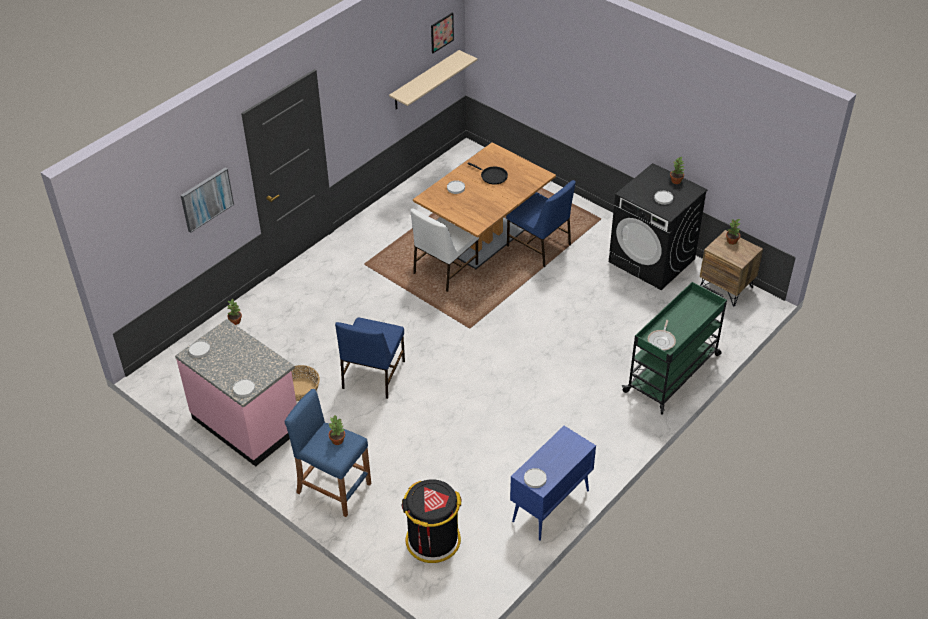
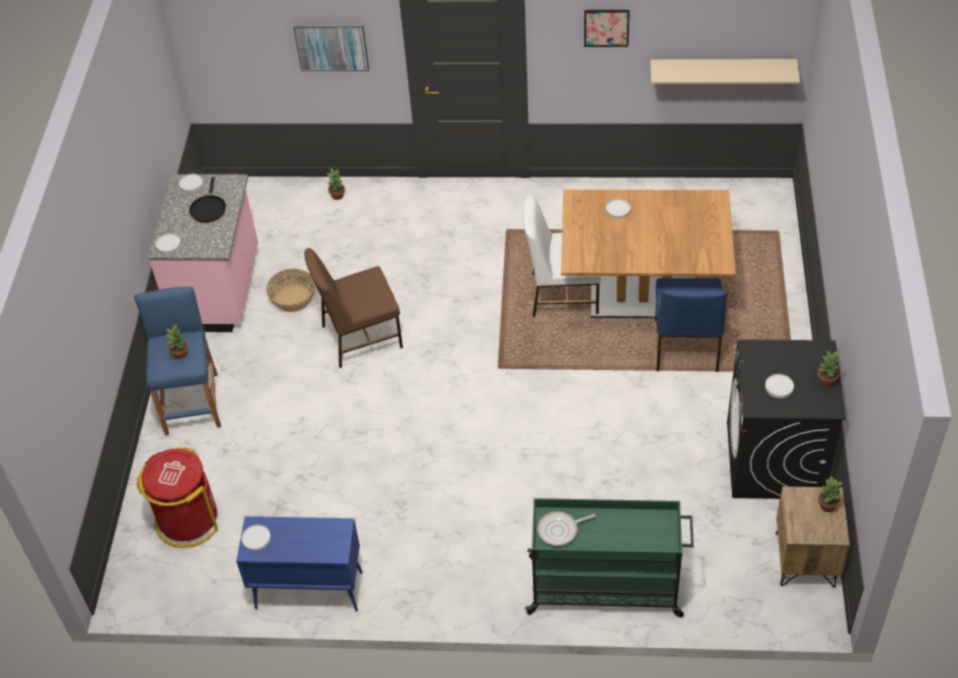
camera: 55 degrees right, 5 degrees up
blue chair [335,317,405,399] -> brown chair [304,248,403,368]
black trash can [402,479,462,563] -> red trash can [137,447,218,548]
picture [431,13,454,53] -> picture moved to [584,10,630,47]
black frying pan [468,162,508,185] -> black frying pan moved to [189,177,226,223]

